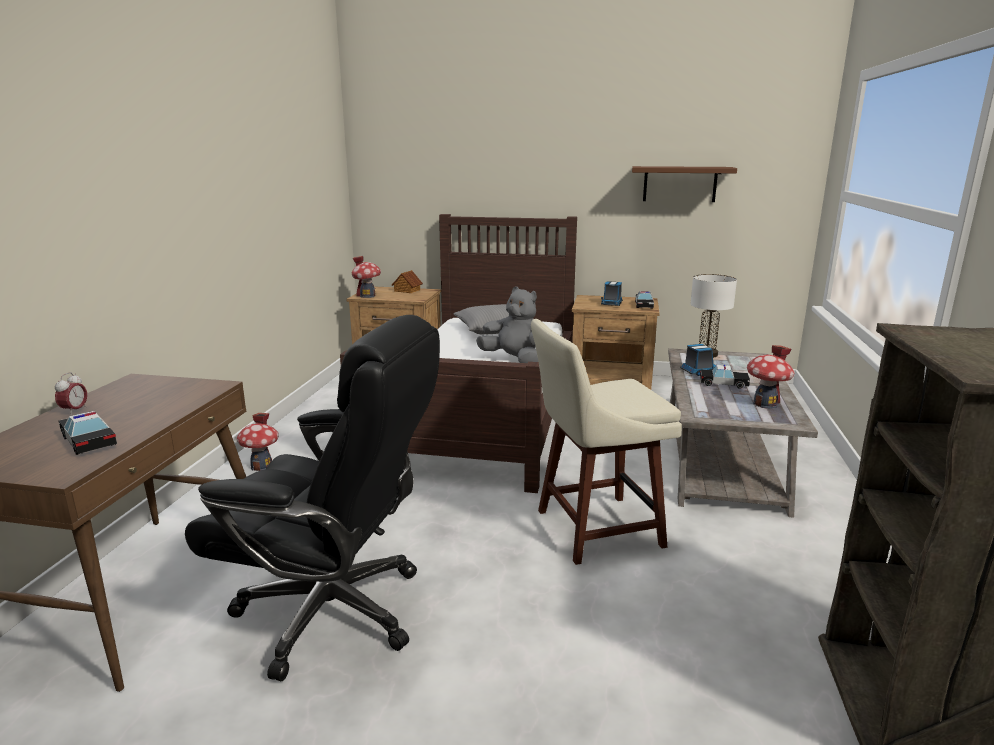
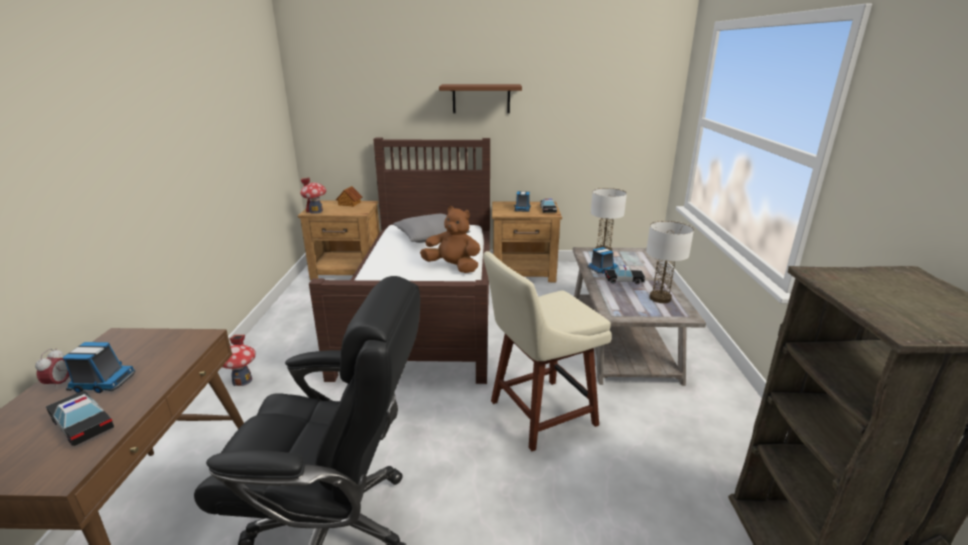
camera: 10 degrees left, 5 degrees up
grey plush toy [476,286,538,363] -> brown plush toy [420,206,480,273]
brown shelf [632,166,737,202] -> brown shelf moved to [439,84,522,113]
toy house [747,345,794,409] -> table lamp [646,221,694,303]
none -> toy truck [63,342,135,393]

